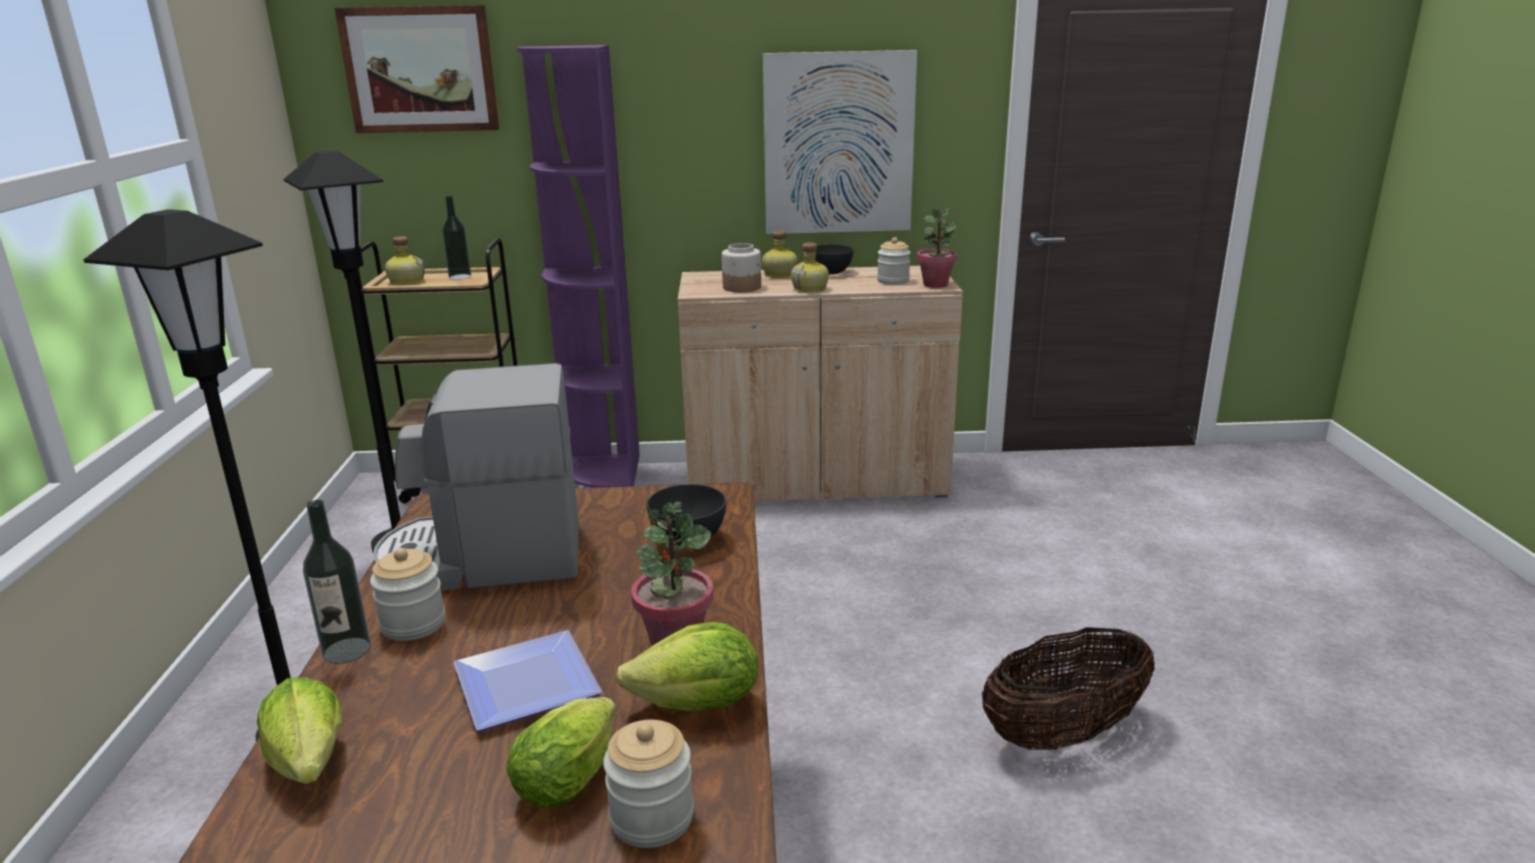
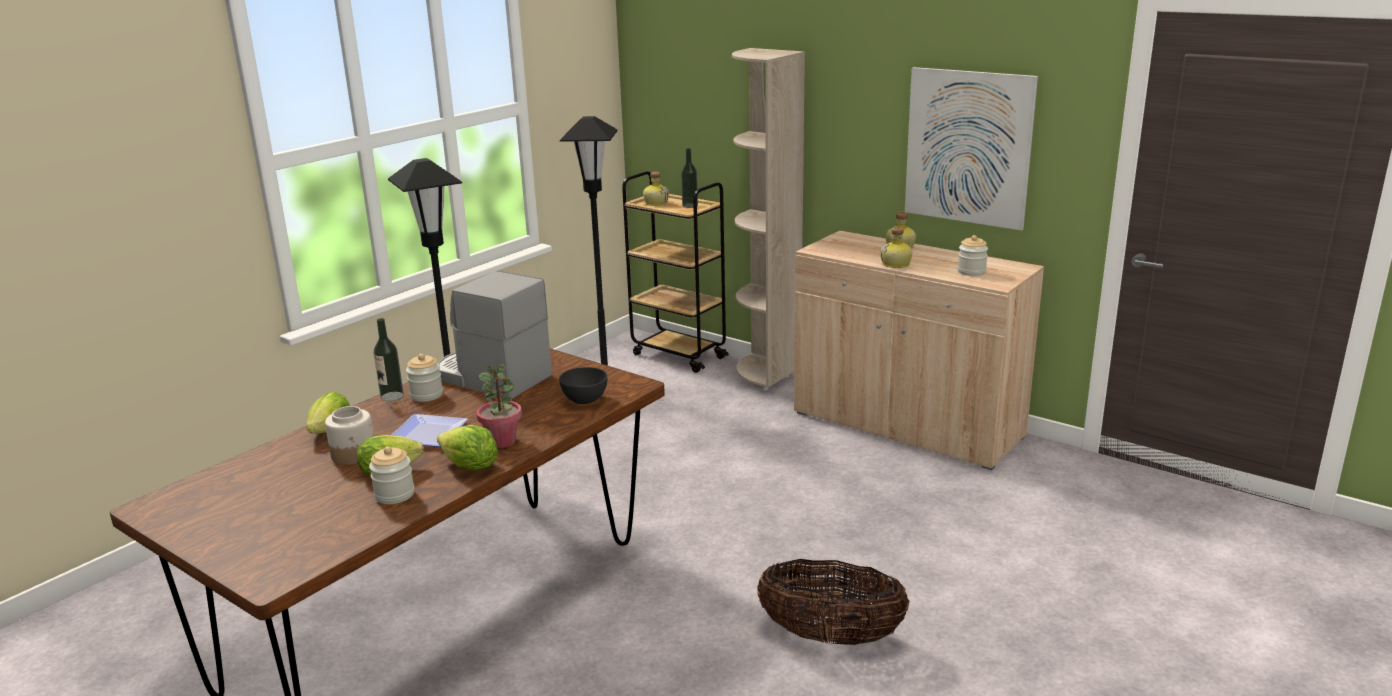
camera: 40 degrees right, 0 degrees up
picture [334,5,499,133] -> none
purple bookcase [517,45,640,488] -> beige bookcase [732,48,805,391]
jar [722,243,761,292] -> jar moved to [325,406,374,465]
grey bowl [816,244,854,275] -> none
potted plant [917,209,957,288] -> none

